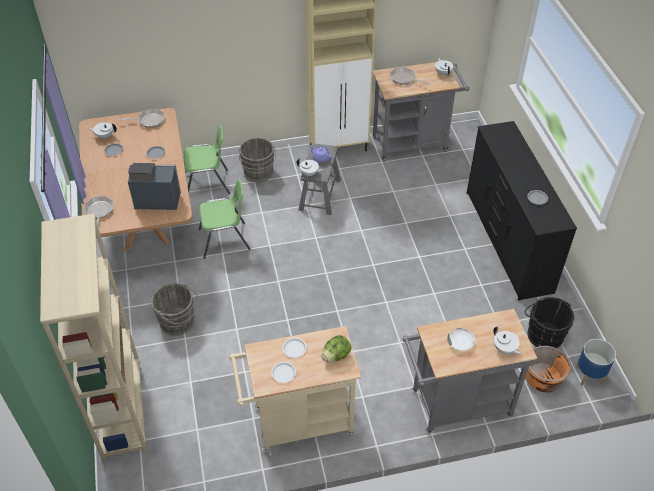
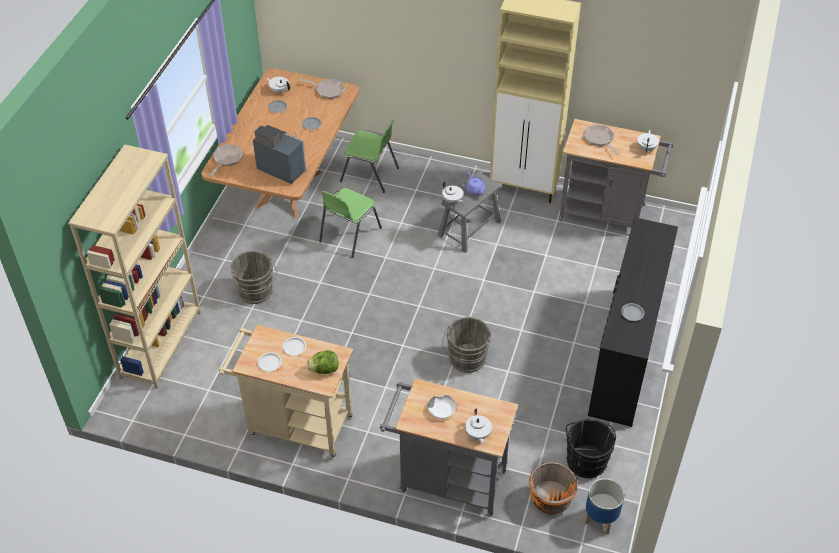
camera: 30 degrees right, 0 degrees up
green chair [199,179,251,259] -> green chair turned 105 degrees clockwise [319,188,382,258]
grey bucket [238,138,276,182] -> grey bucket moved to [442,317,491,373]

